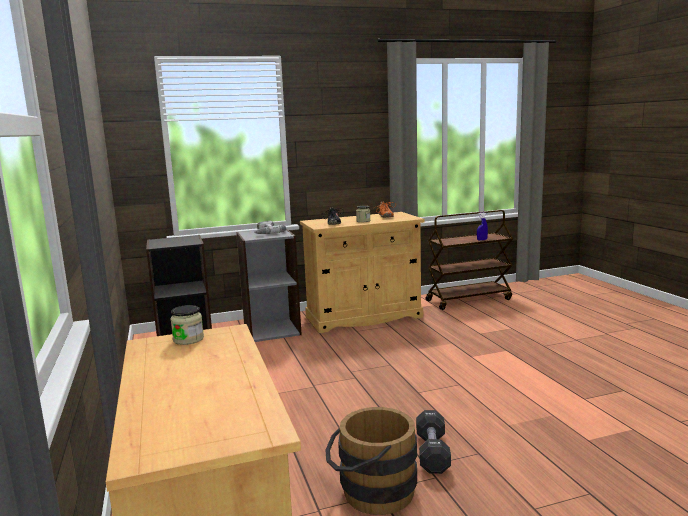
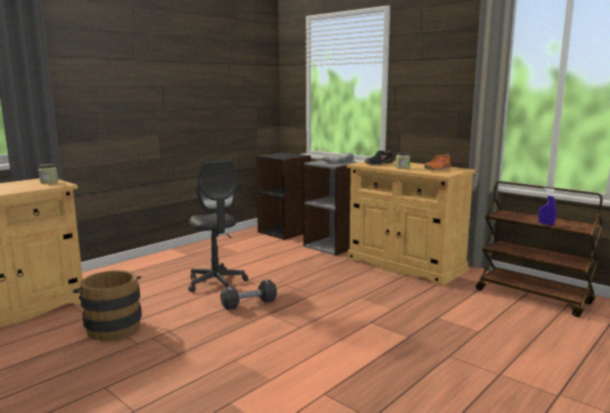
camera: 60 degrees right, 0 degrees up
black dumbbell [416,410,451,474] -> black dumbbell moved to [220,280,277,310]
none -> grey office chair [188,160,248,293]

